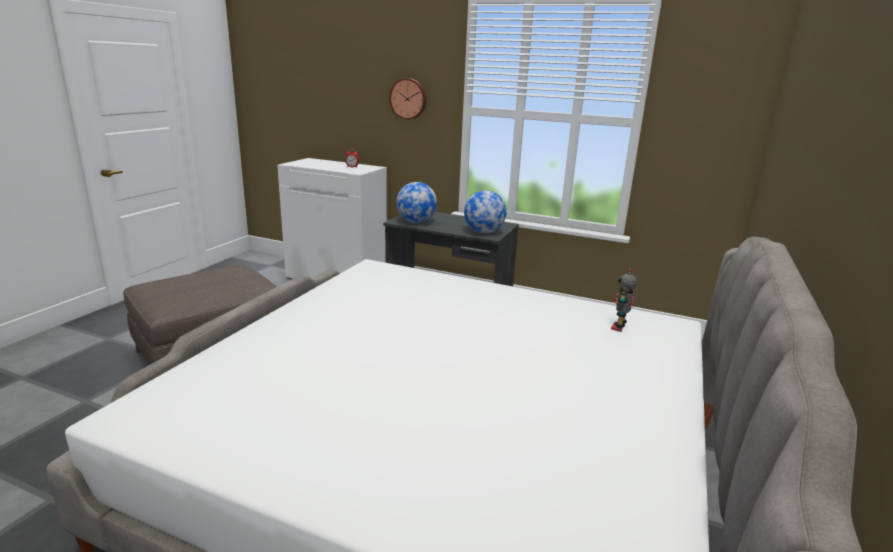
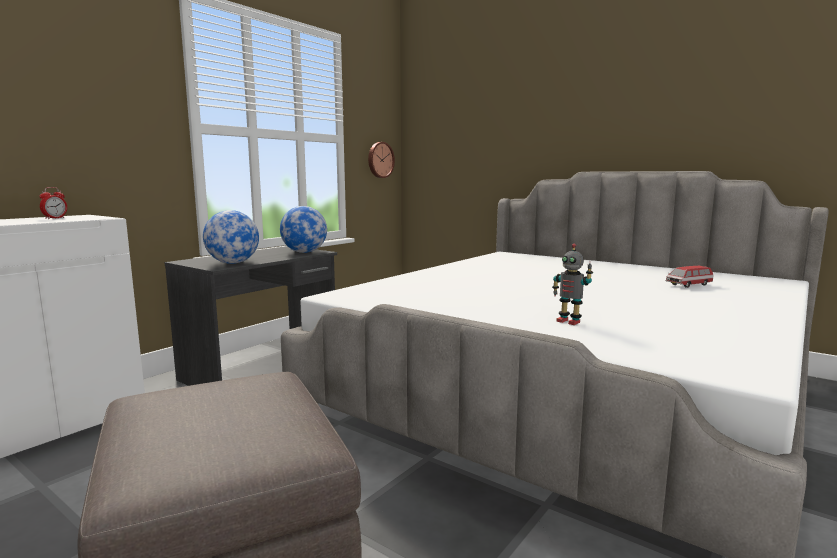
camera: 75 degrees left, 10 degrees down
wall clock [389,78,427,120] -> wall clock moved to [368,142,395,178]
toy robot [611,268,637,332] -> toy robot moved to [552,244,593,325]
none -> toy car [666,266,713,288]

